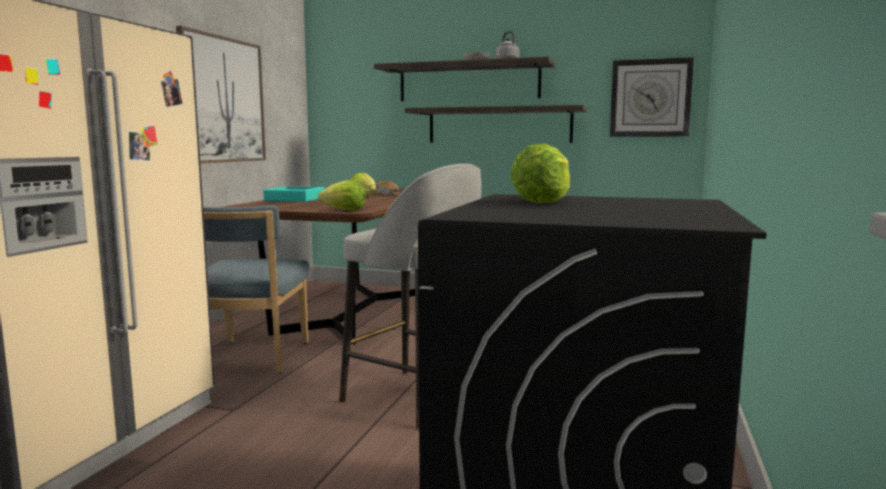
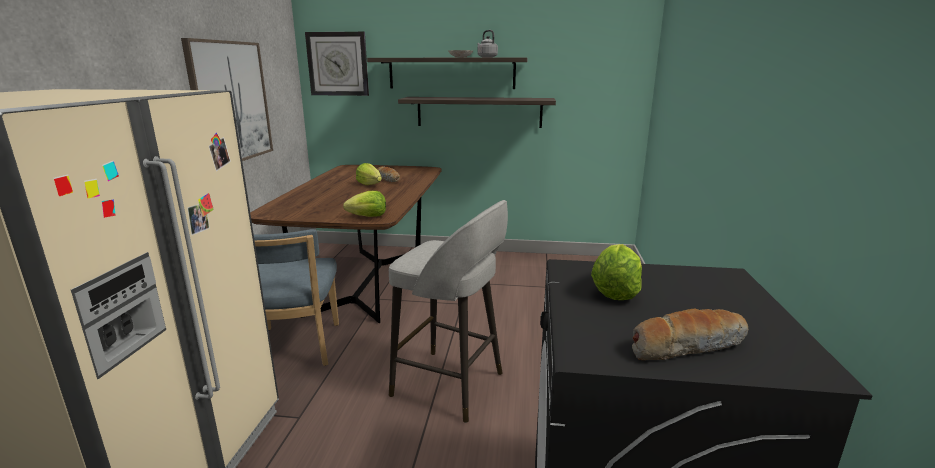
camera: 10 degrees left, 10 degrees up
turquoise tray [263,186,324,202] -> none
wall clock [610,57,694,137] -> wall clock moved to [305,32,369,96]
none -> bread [632,309,748,360]

